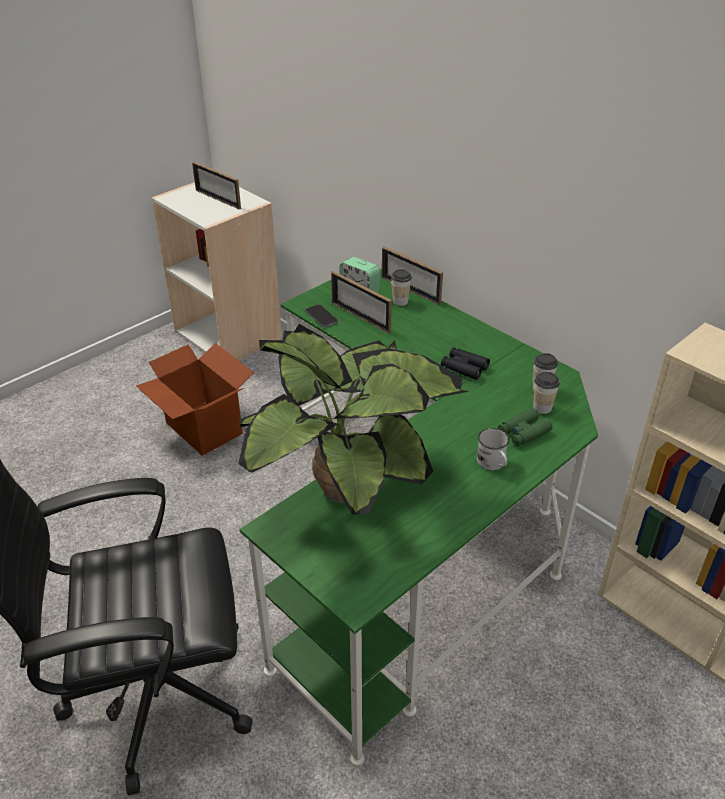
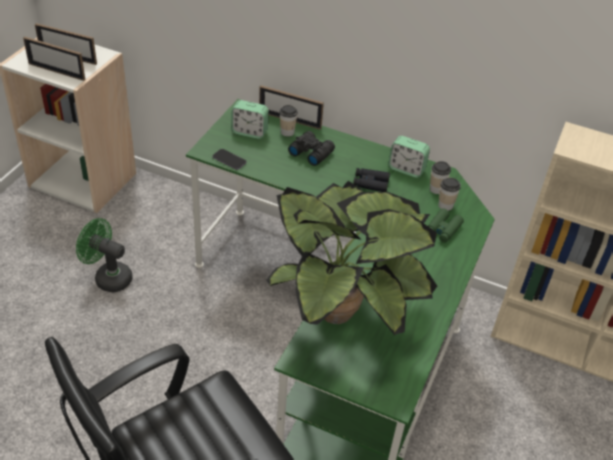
camera: 25 degrees left, 5 degrees up
cardboard box [136,343,254,456] -> green fan [76,218,133,292]
picture frame [331,271,392,334] -> picture frame moved to [23,37,86,81]
white mug [477,428,509,470] -> none
none -> black binoculars [288,131,335,166]
none -> alarm clock [388,136,430,178]

